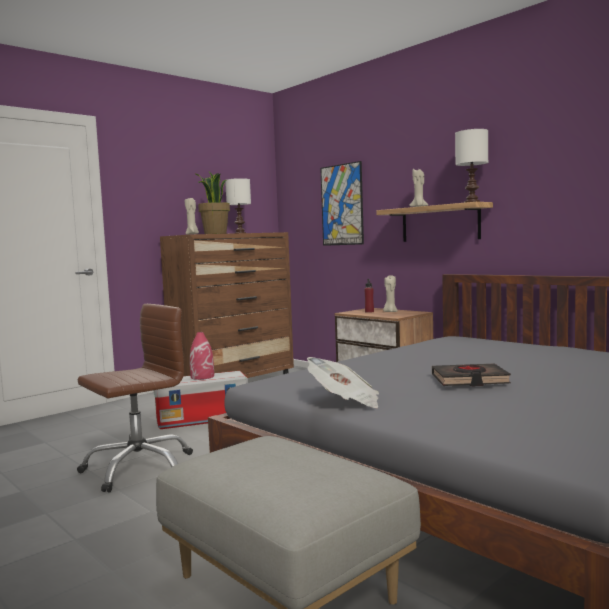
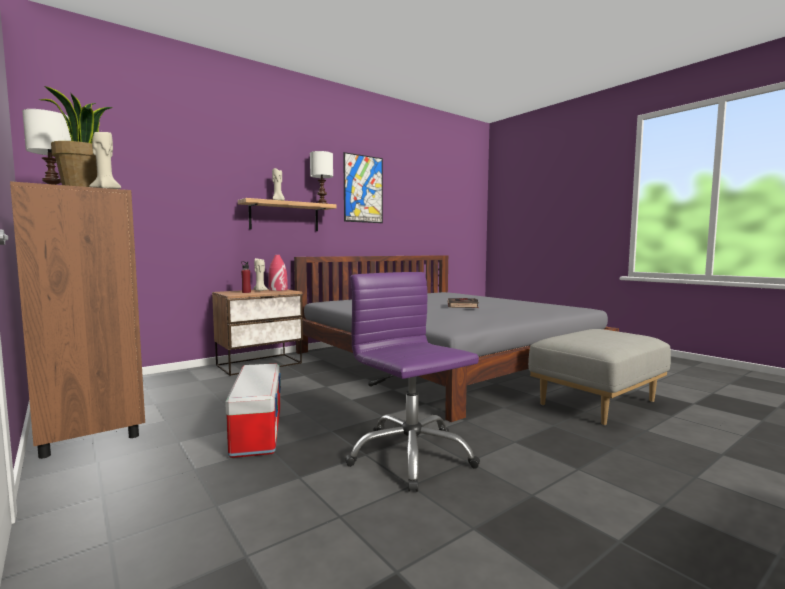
camera: 85 degrees left, 0 degrees up
brown office chair [77,304,193,493] -> purple office chair [345,272,480,492]
red vase [190,332,214,380] -> red vase moved to [268,255,288,291]
newspaper [307,357,379,408] -> none
picture [320,161,364,246] -> picture moved to [343,152,383,223]

